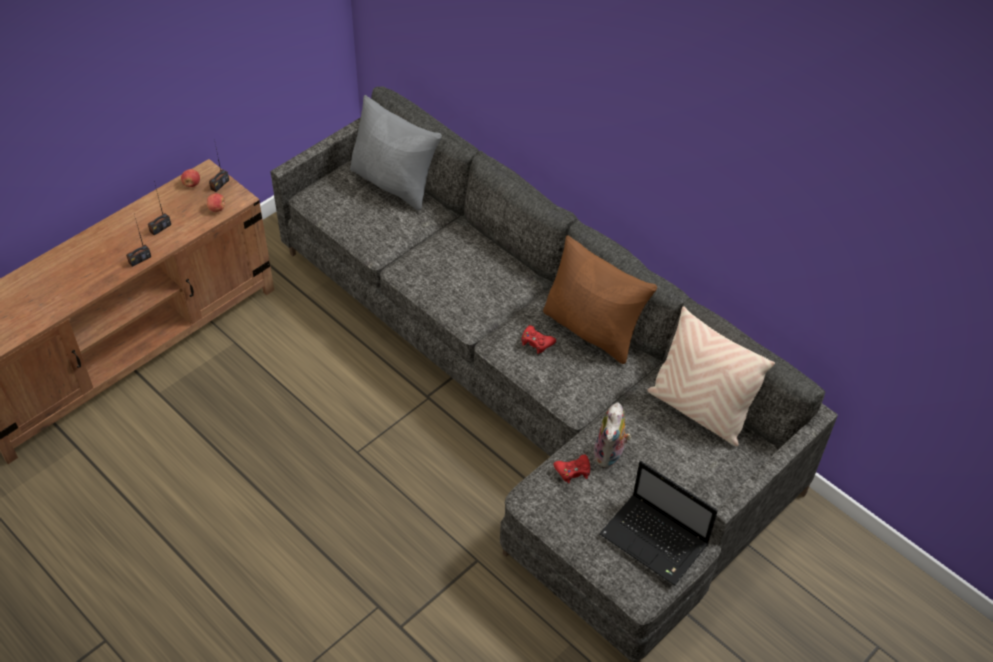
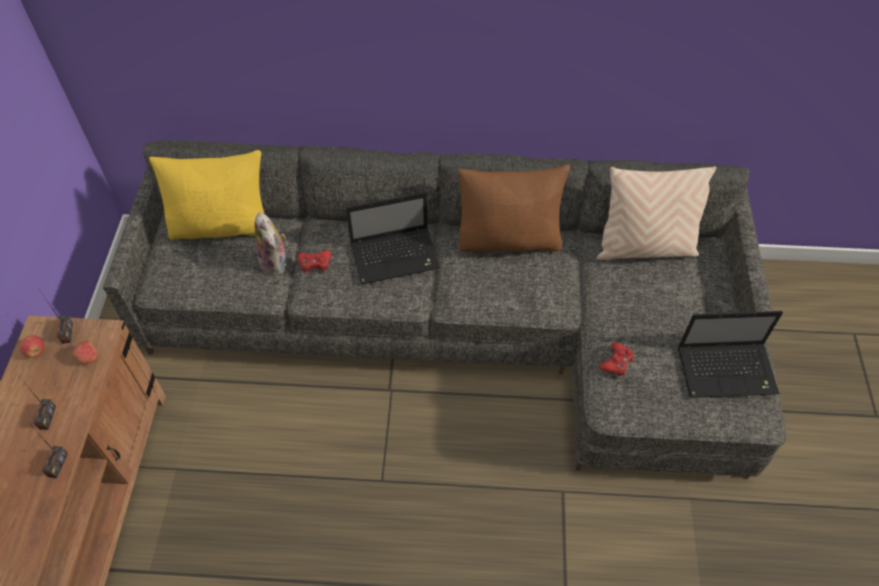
camera: 40 degrees left, 5 degrees up
grey pillow [350,95,442,211] -> yellow pillow [149,150,264,240]
red game controller [521,325,556,354] -> red game controller moved to [298,250,331,274]
plush toy [594,402,631,468] -> plush toy moved to [255,212,286,276]
none -> laptop [346,192,440,285]

